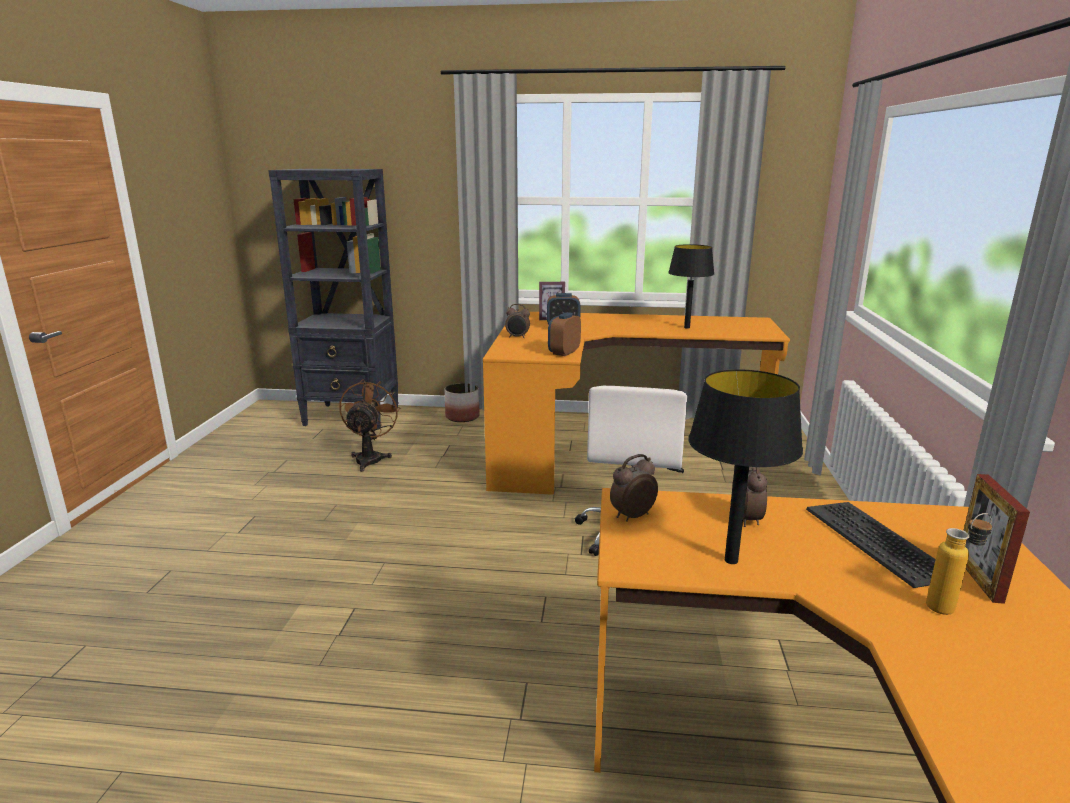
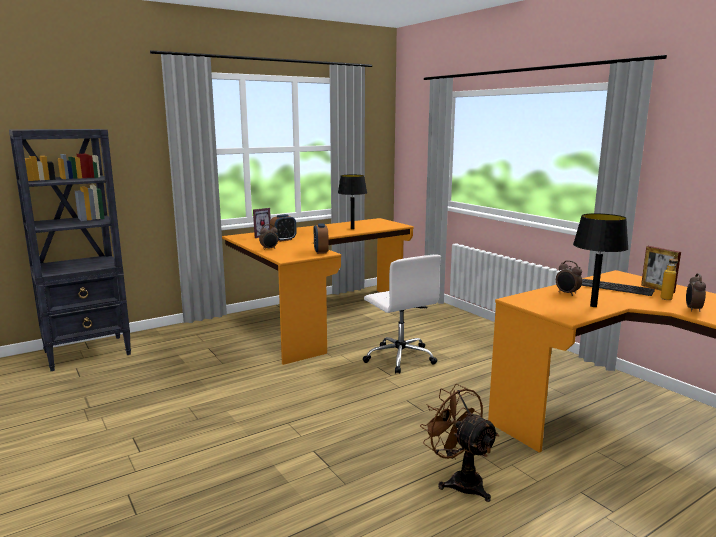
camera: 40 degrees left, 5 degrees down
brown fan [339,379,400,472] -> brown fan moved to [420,384,499,502]
planter [445,383,480,422] -> none
alarm clock [610,454,658,522] -> alarm clock moved to [686,273,706,312]

